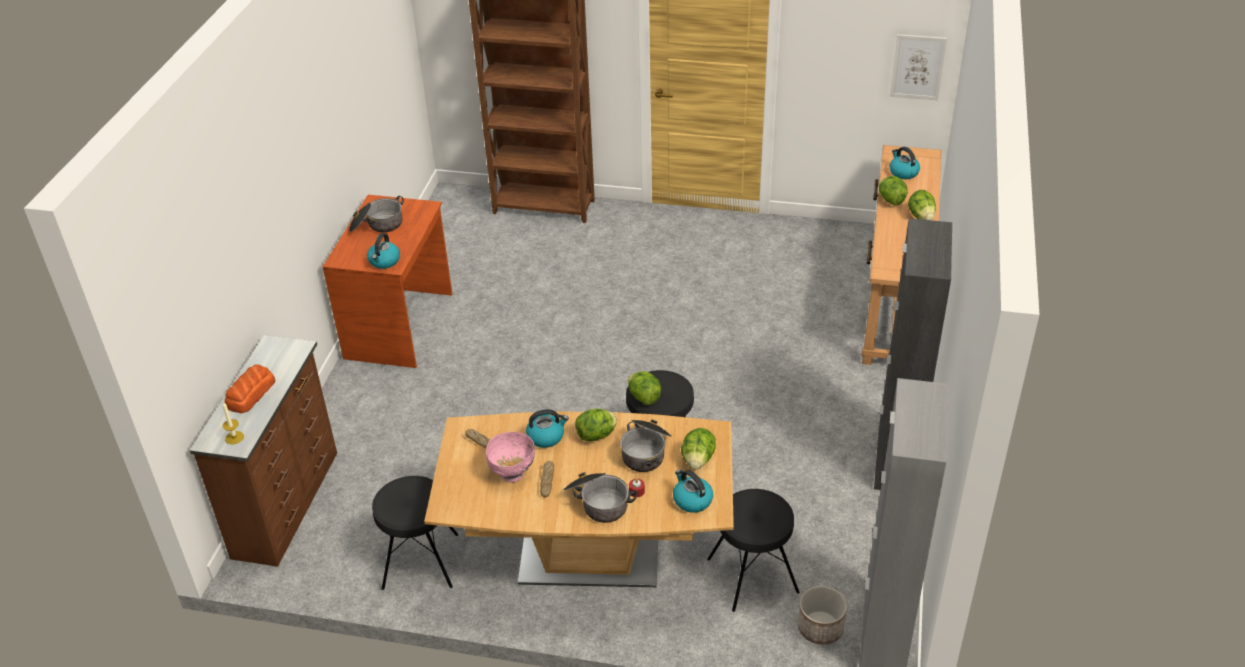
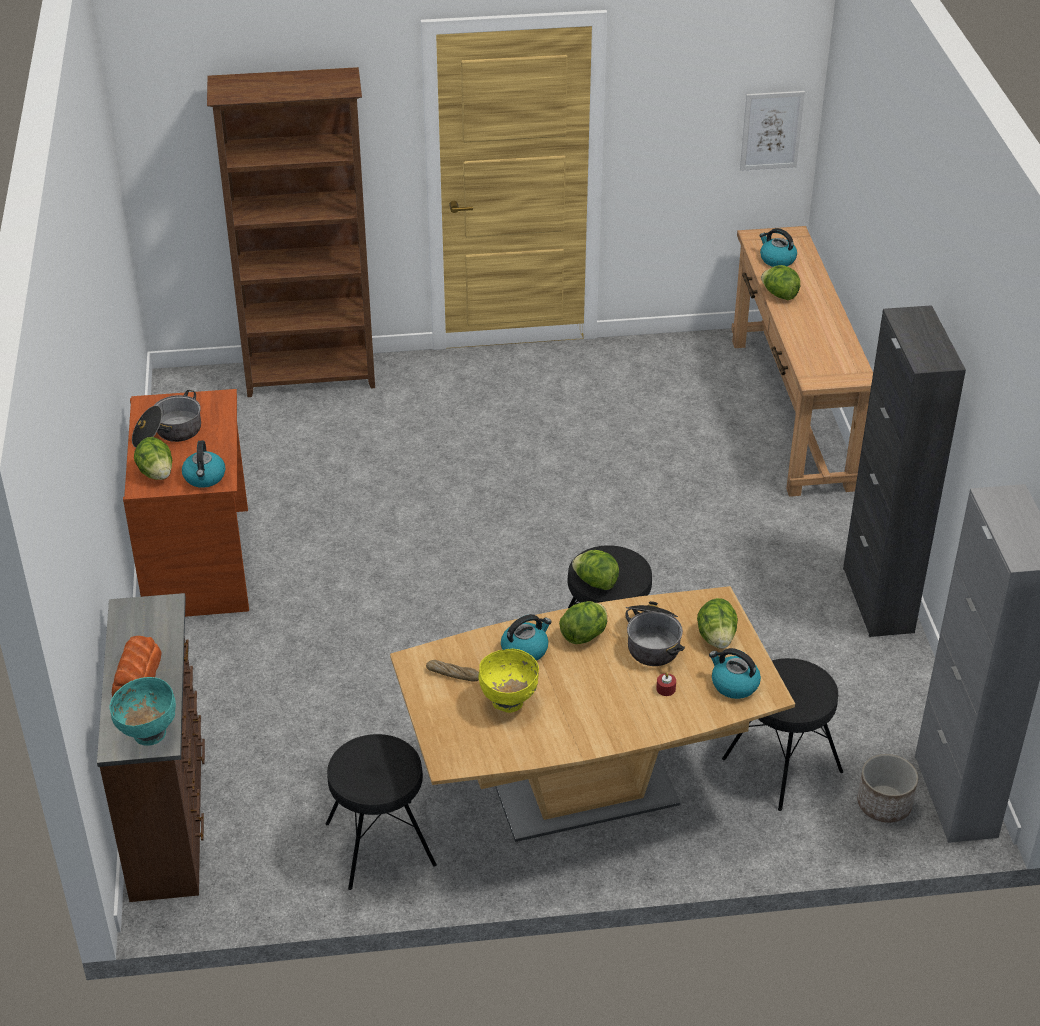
camera: 20 degrees left, 0 degrees up
candle [222,402,244,444] -> turquoise bowl [110,677,176,746]
pink bowl [486,432,535,482] -> yellow bowl [478,649,539,713]
bread [540,461,554,497] -> none
cooking pot [564,472,638,523] -> none
lettuce [908,190,936,220] -> lettuce moved to [134,437,172,480]

